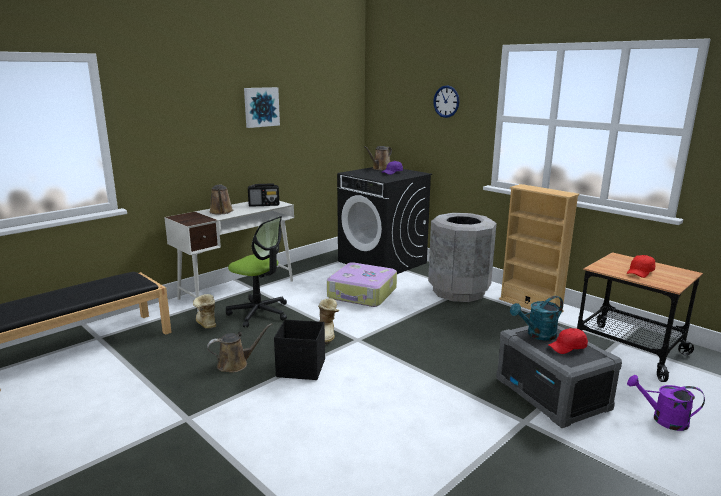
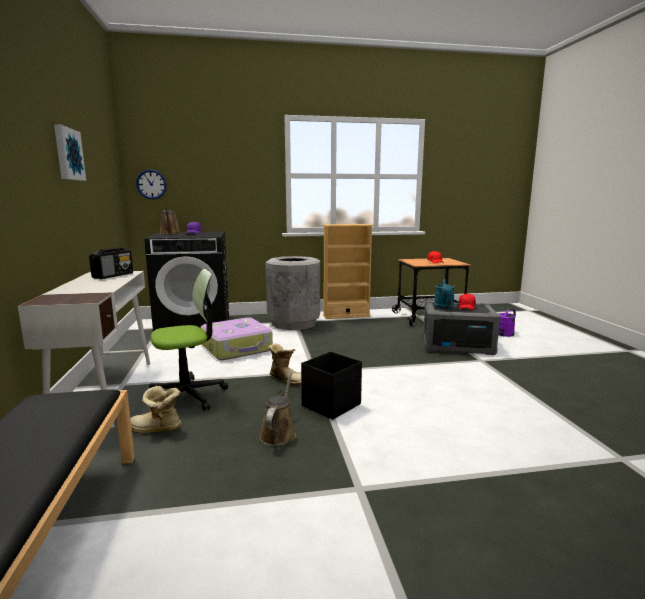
camera: 55 degrees left, 5 degrees down
brown watering can [209,185,233,214] -> none
wall clock [433,85,459,118] -> wall clock moved to [136,170,167,199]

